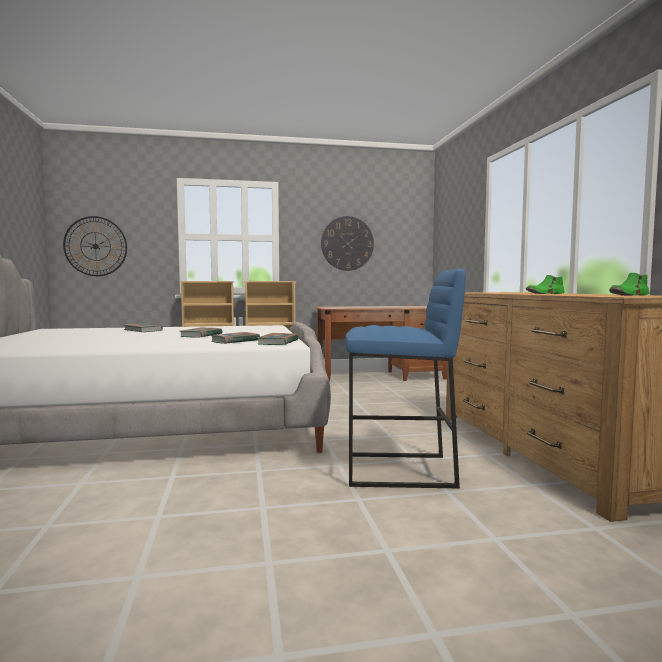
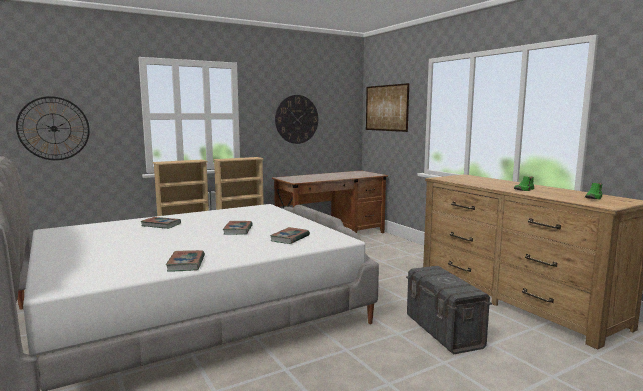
camera: 20 degrees left, 5 degrees up
book [257,333,298,345] -> book moved to [166,250,205,272]
blue stool [345,269,466,488] -> grey storage box [406,266,492,355]
none -> picture [366,83,409,132]

